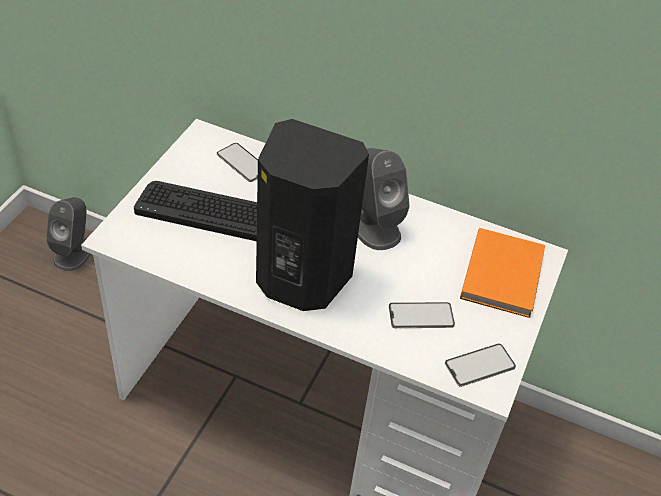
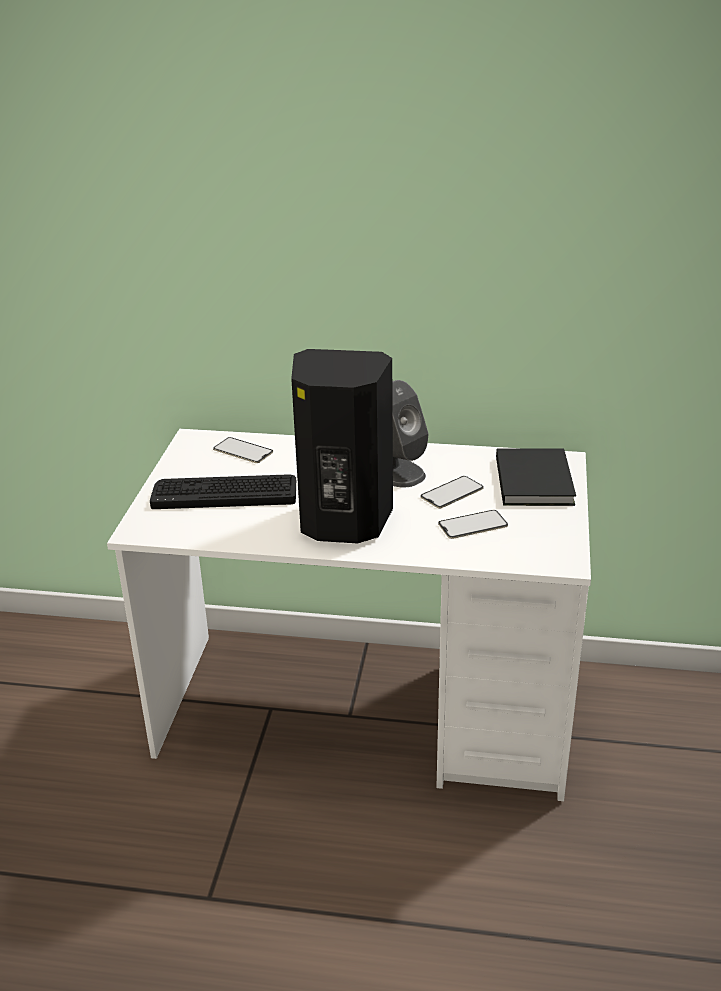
camera: 10 degrees left, 15 degrees down
grey speaker [46,197,91,271] -> none
phone [445,343,516,387] -> phone moved to [420,476,484,508]
orange book [460,228,545,318] -> black book [496,449,576,506]

